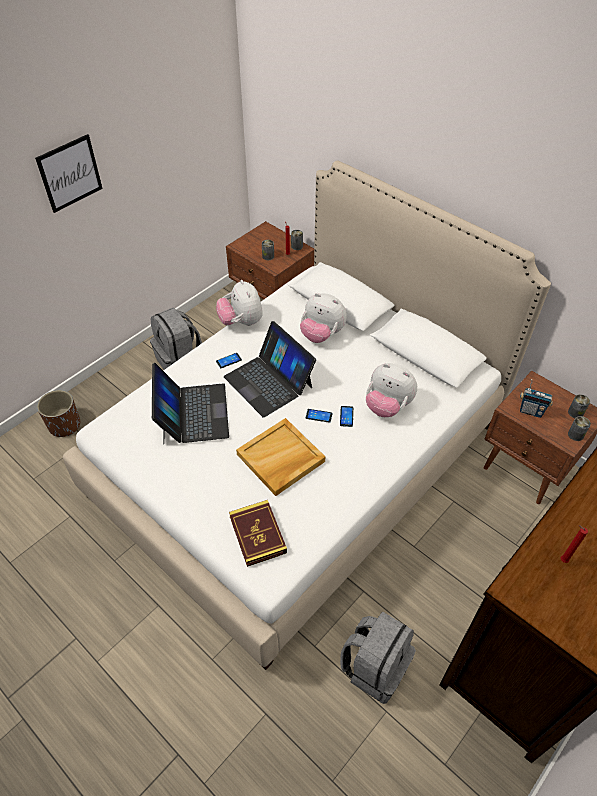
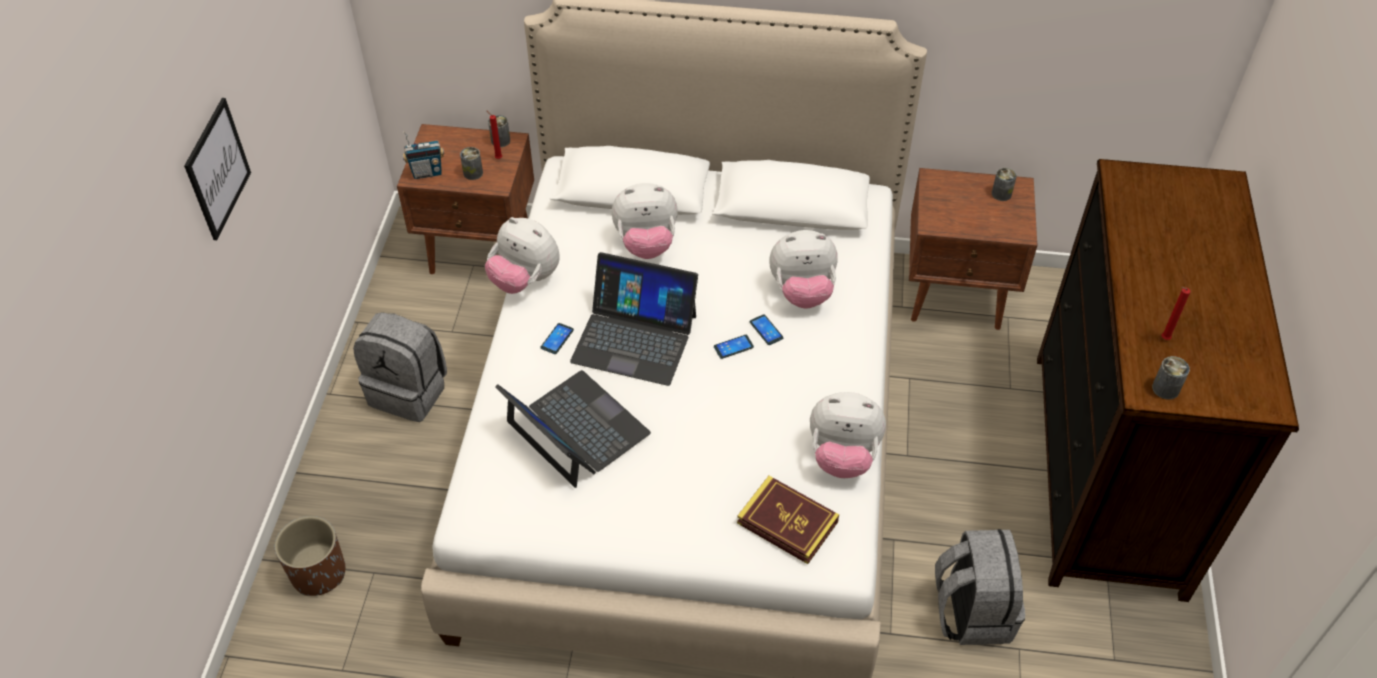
camera: 35 degrees left, 0 degrees up
beige tray [236,418,325,496] -> none
radio [520,379,553,418] -> radio moved to [402,132,444,179]
can [568,416,591,441] -> can moved to [1152,356,1190,400]
none -> plush toy [810,392,886,478]

